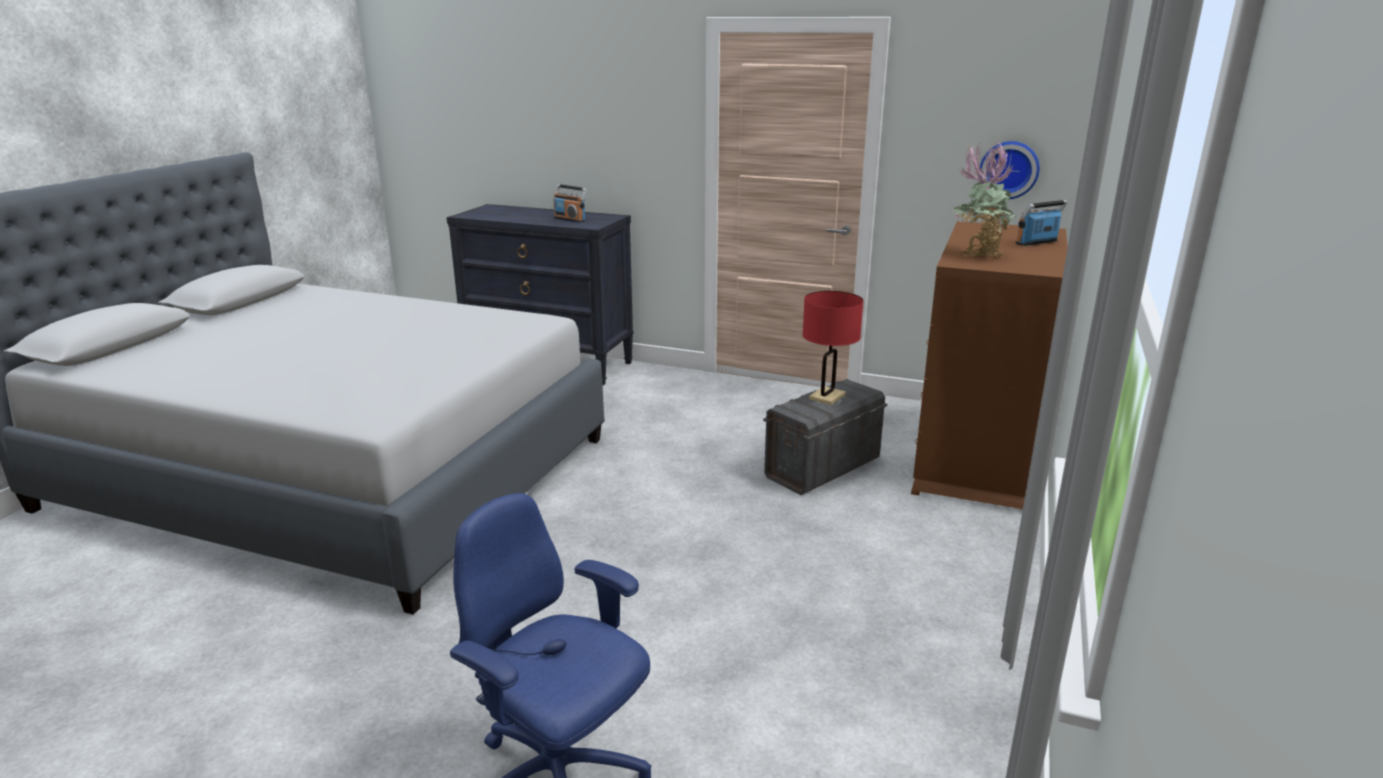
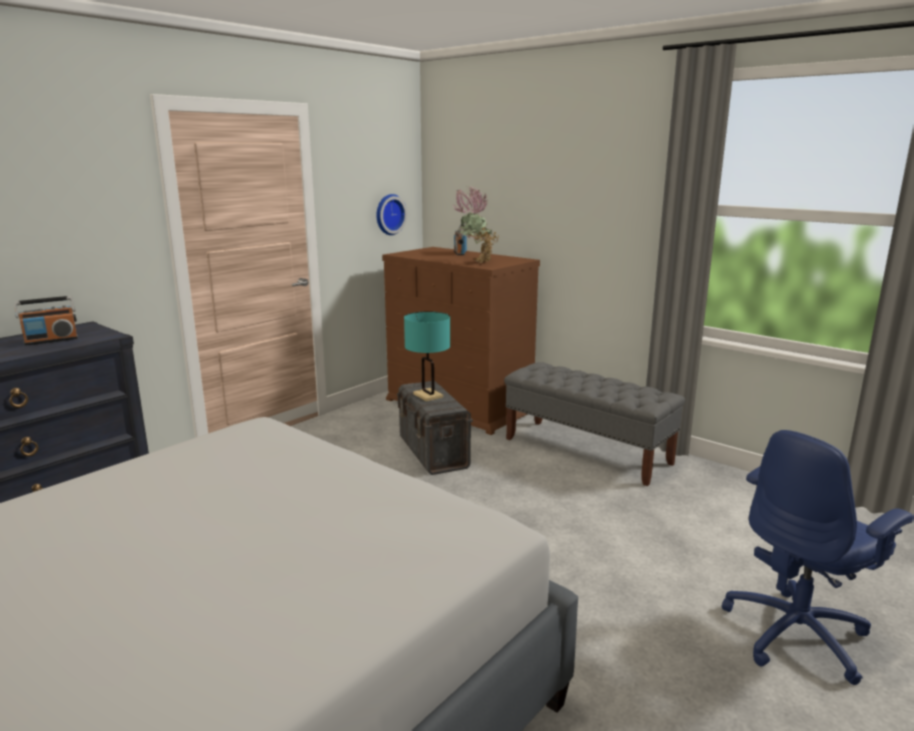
camera: 70 degrees left, 5 degrees down
red table lamp [802,291,864,405] -> turquoise table lamp [404,311,450,401]
none -> grey bench [504,362,685,486]

